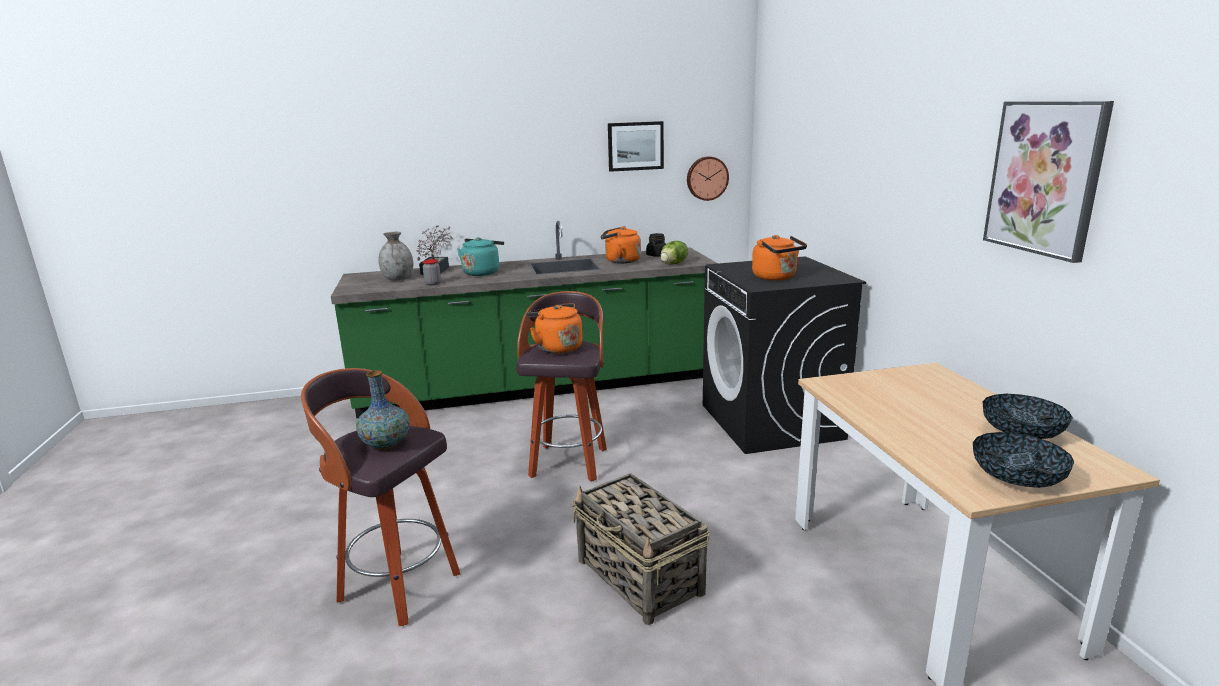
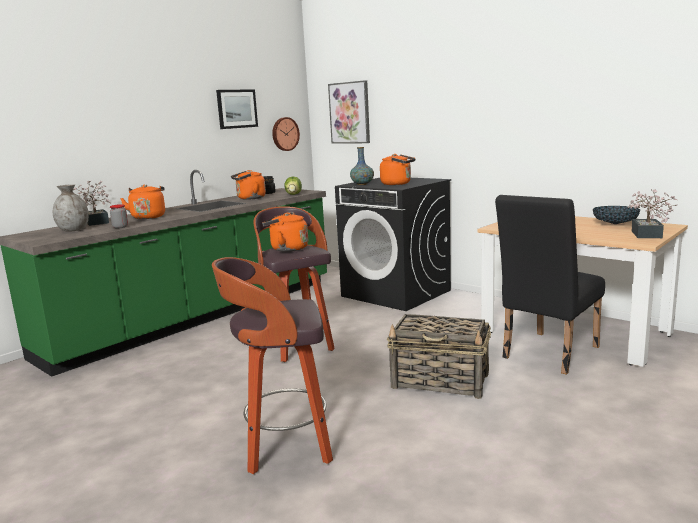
camera: 35 degrees left, 5 degrees down
vase [356,370,410,449] -> vase moved to [350,147,374,185]
turquoise kettle [457,237,504,276] -> orange kettle [120,185,165,219]
bowl [973,432,1074,488] -> potted plant [627,189,678,238]
picture [983,101,1114,263] -> picture moved to [328,80,370,144]
none -> black chair [495,195,605,375]

